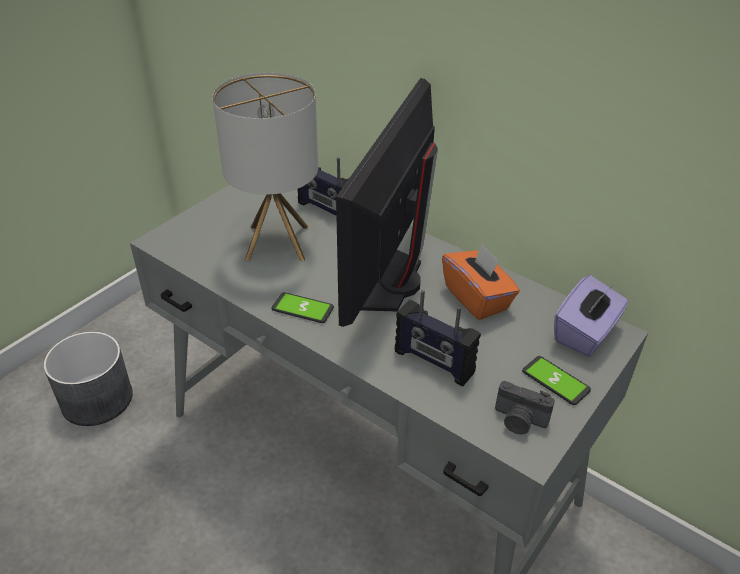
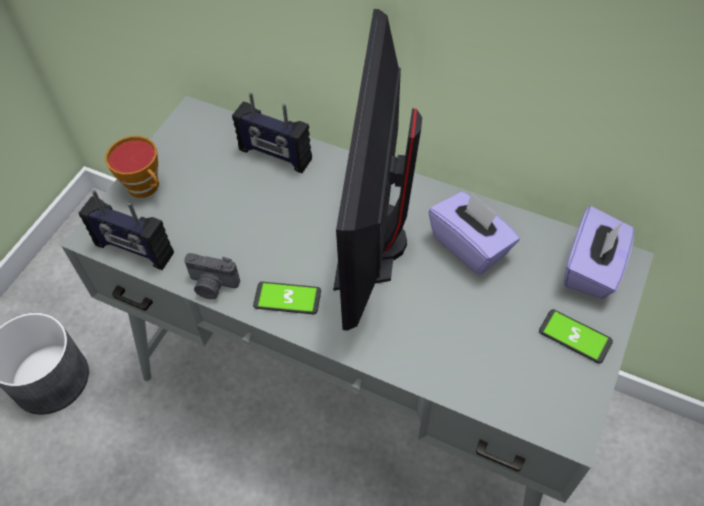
camera: 10 degrees left, 15 degrees up
table lamp [212,72,318,261] -> none
radio [395,290,481,386] -> radio moved to [79,190,174,270]
orange tissue box [442,243,520,320] -> purple tissue box [429,191,520,275]
camera [495,381,555,434] -> camera moved to [184,253,240,299]
none -> cup [105,136,159,198]

